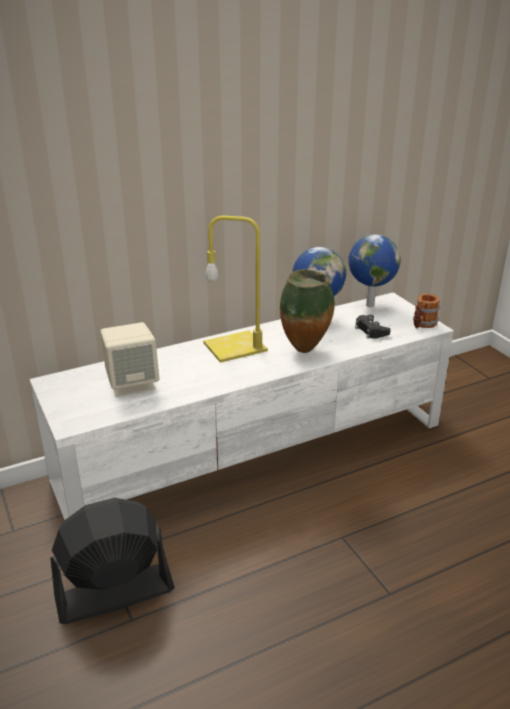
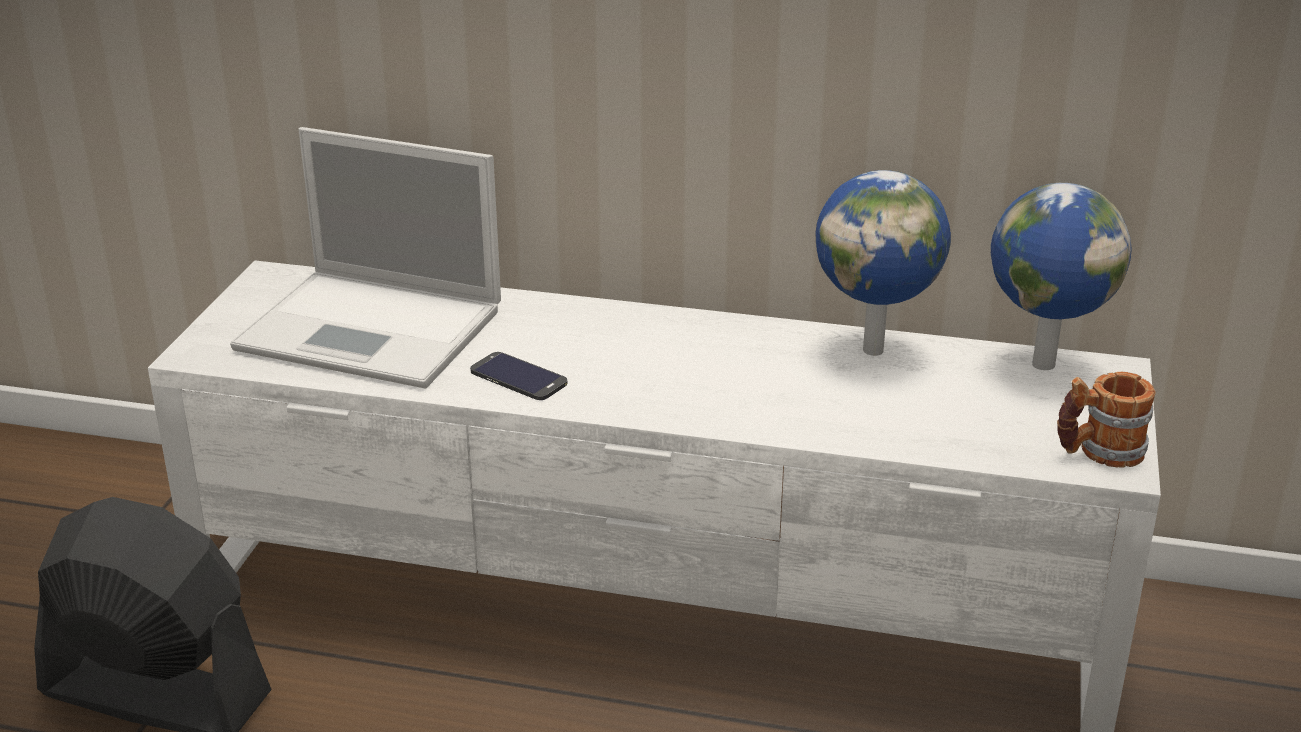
camera: 40 degrees right, 0 degrees up
beige speaker [100,322,159,397] -> laptop [230,127,501,389]
yellow table lamp [204,216,268,363] -> none
vase [280,269,335,353] -> none
black game controller [355,315,391,339] -> none
none -> phone [470,352,567,400]

